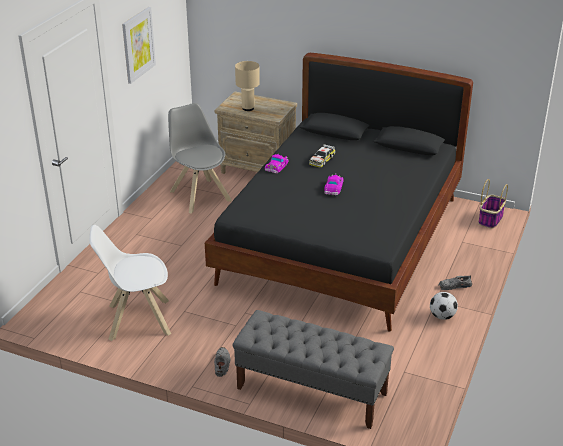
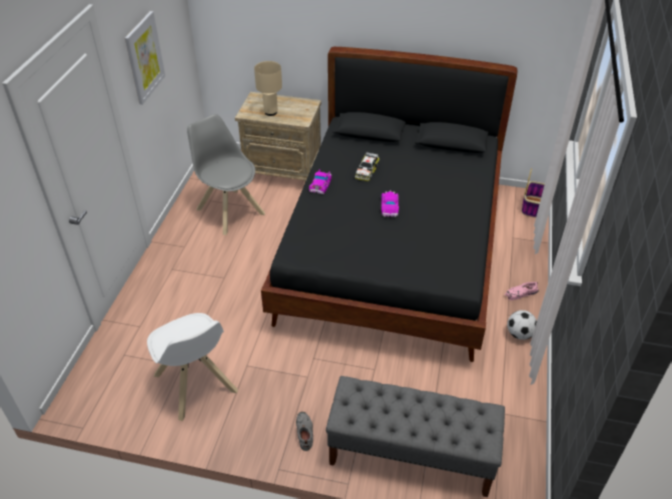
camera: 10 degrees left, 10 degrees up
white chair [89,225,171,341] -> white chair turned 105 degrees counterclockwise [147,313,238,421]
grey shoe [439,276,472,290] -> pink shoe [504,282,539,300]

